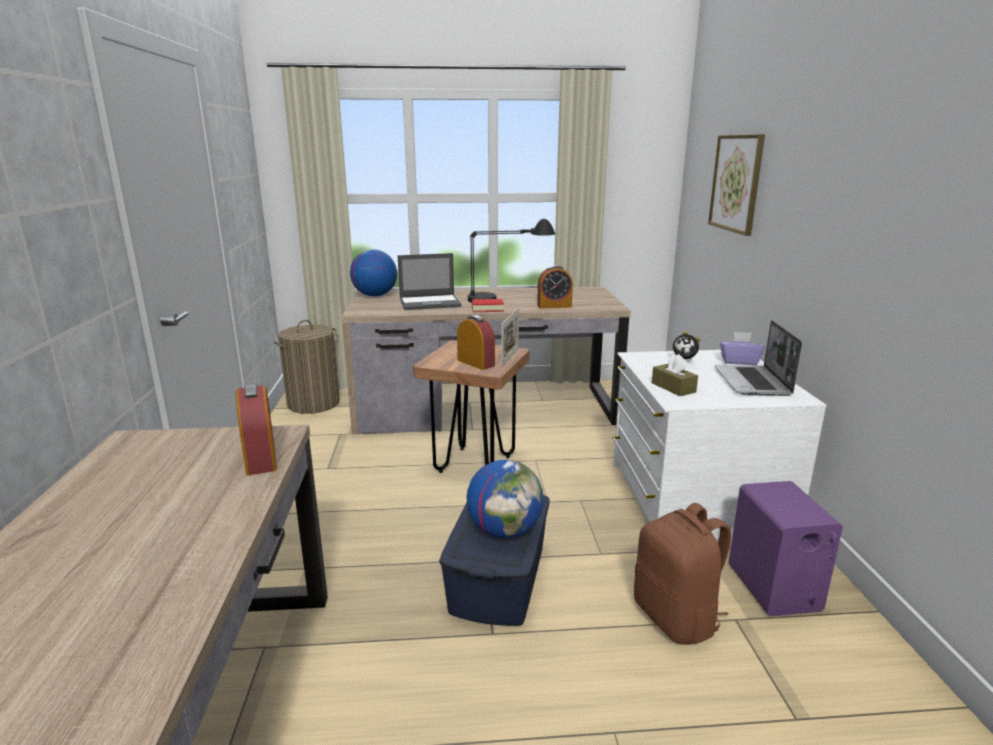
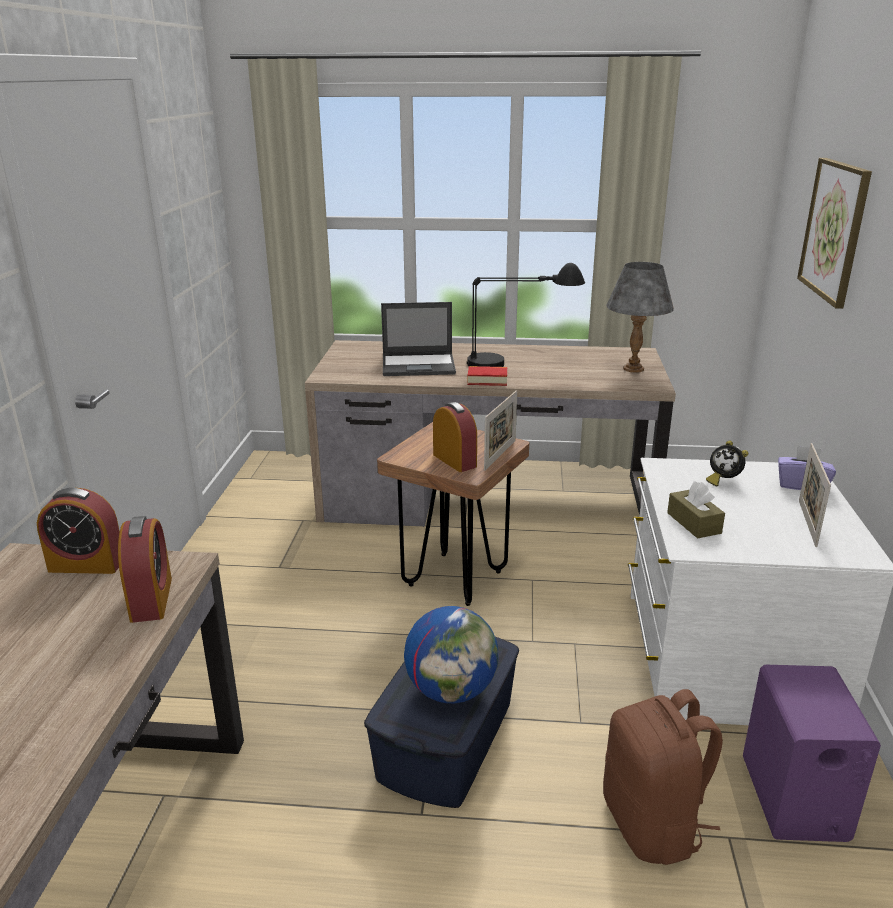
camera: 10 degrees right, 5 degrees up
laundry basket [274,320,340,414] -> none
globe [350,249,397,296] -> none
alarm clock [537,265,573,309] -> alarm clock moved to [37,488,120,574]
laptop [714,320,802,396] -> picture frame [799,443,831,547]
none -> grey table lamp [606,262,674,373]

